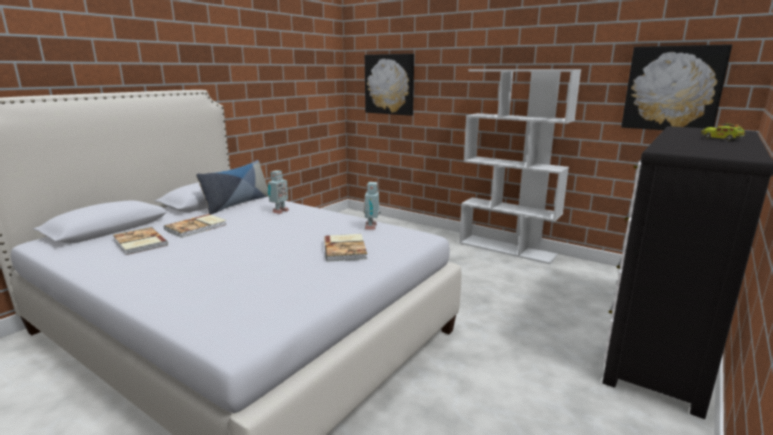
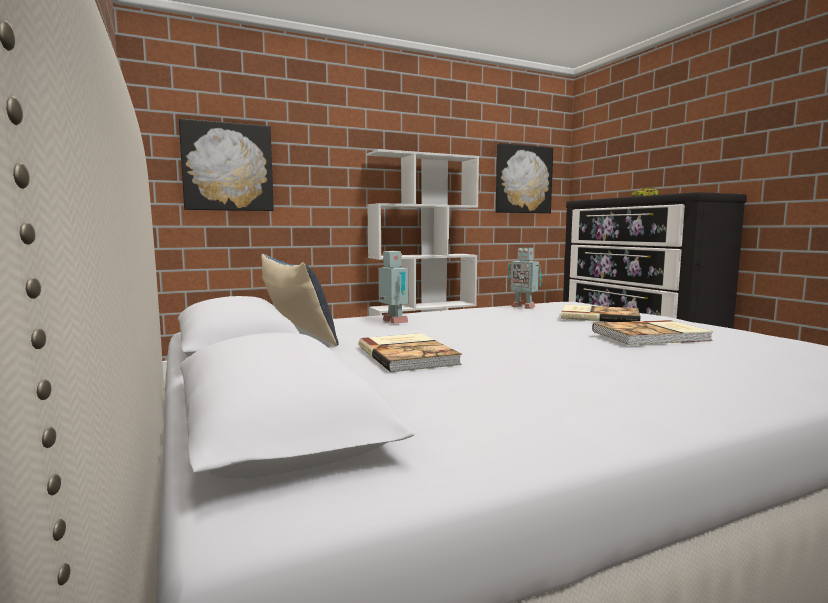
camera: 60 degrees left, 10 degrees down
book [113,227,168,255] -> book moved to [592,320,714,345]

